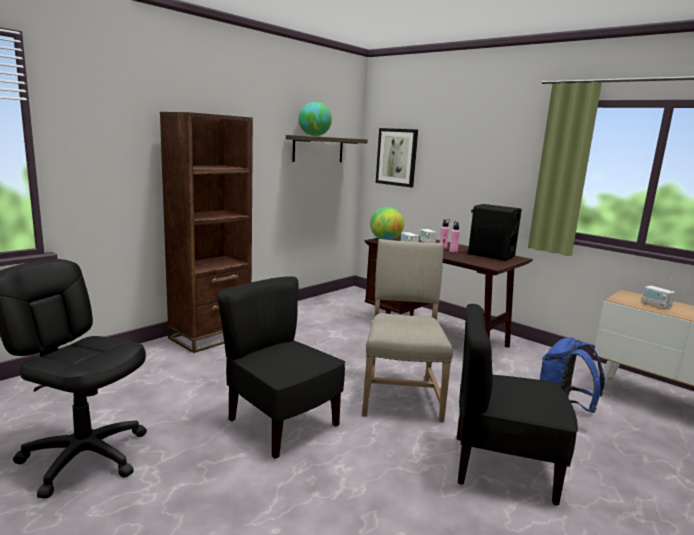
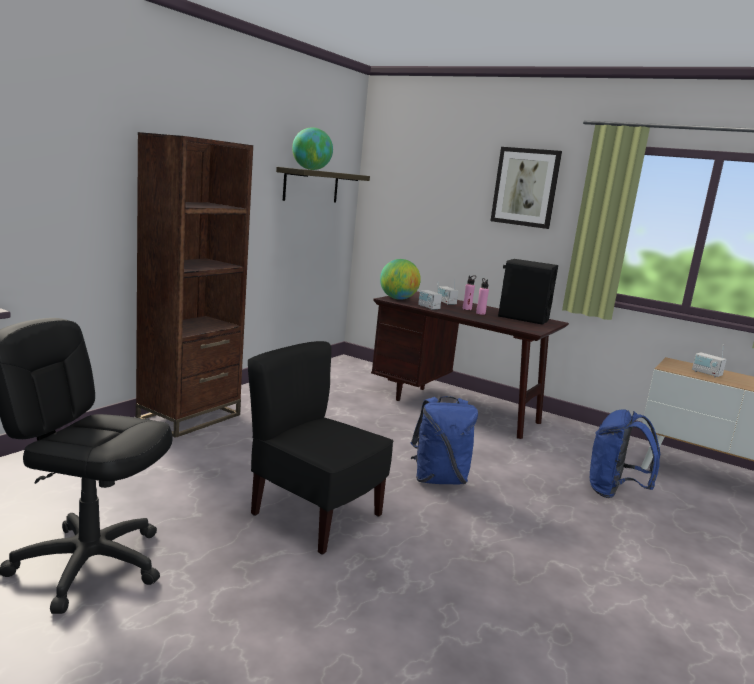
camera: 10 degrees left, 0 degrees up
beige chair [362,239,453,423] -> blue backpack [411,396,478,485]
picture [376,128,418,187] -> picture moved to [490,147,562,229]
black chair [457,304,578,505] -> none

